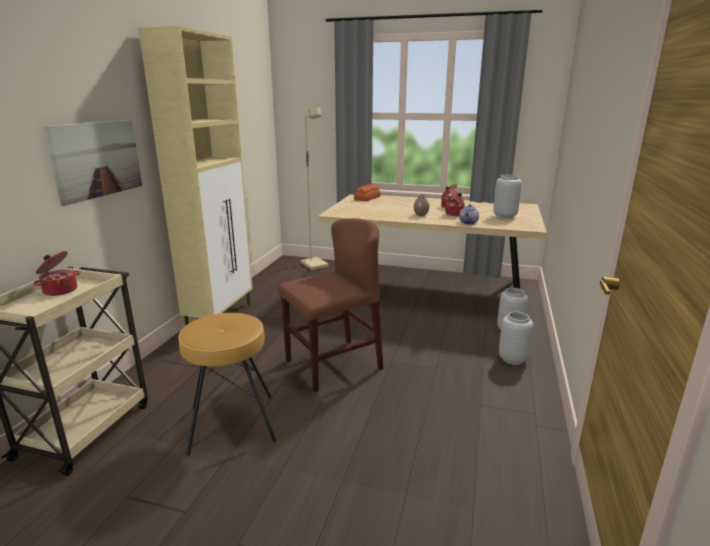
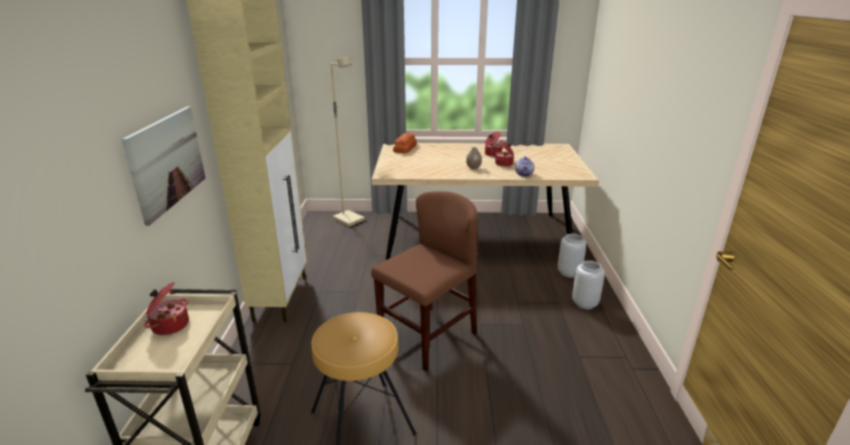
camera: 15 degrees left, 5 degrees up
grey vase [493,175,522,218] -> none

